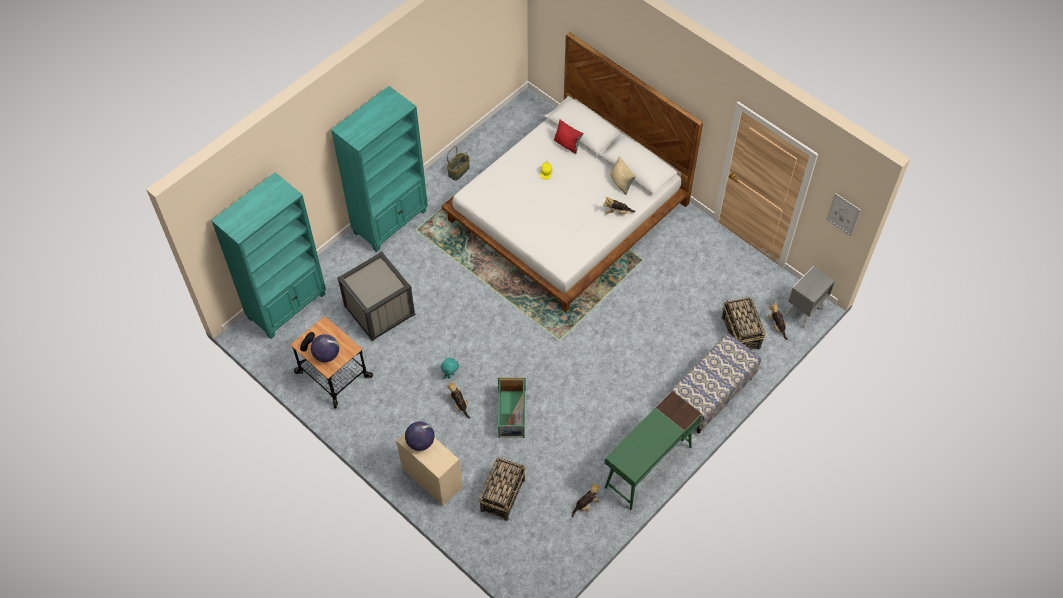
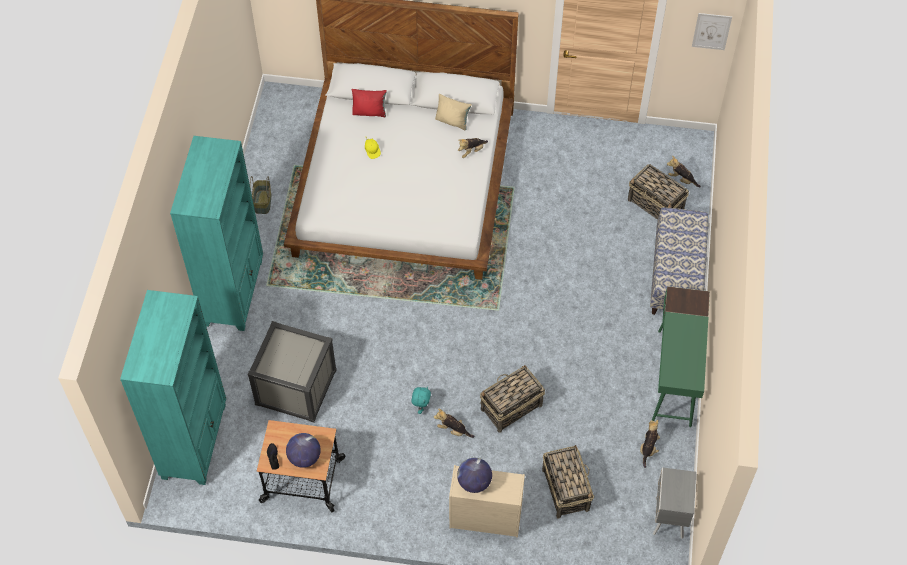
camera: 35 degrees left, 0 degrees up
green storage box [498,377,526,438] -> basket [480,365,545,433]
grey nightstand [785,266,835,329] -> grey nightstand moved to [653,468,696,539]

